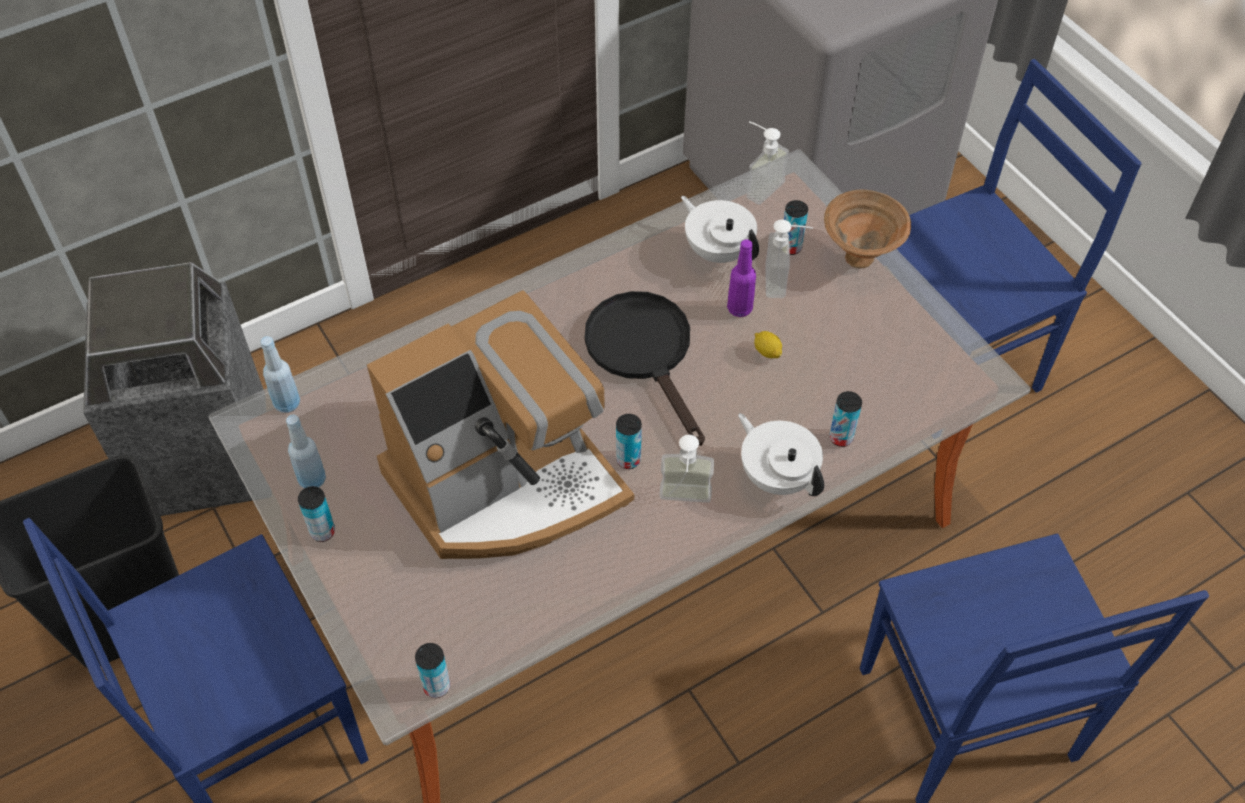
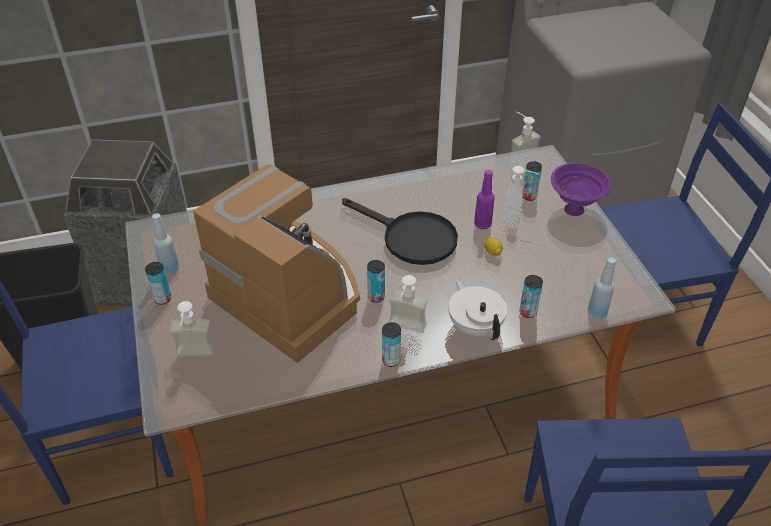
camera: 15 degrees right, 10 degrees down
blue bottle [261,336,300,413] -> blue bottle moved to [588,257,616,319]
coffee machine [367,290,634,559] -> coffee machine turned 120 degrees counterclockwise [193,164,360,363]
can [415,643,450,698] -> can moved to [382,322,401,367]
black frying pan [585,291,705,446] -> black frying pan turned 135 degrees clockwise [342,198,458,265]
white teapot [681,196,759,263] -> none
brown bowl [824,190,911,268] -> purple bowl [551,163,612,216]
none -> soap dispenser [170,301,215,356]

